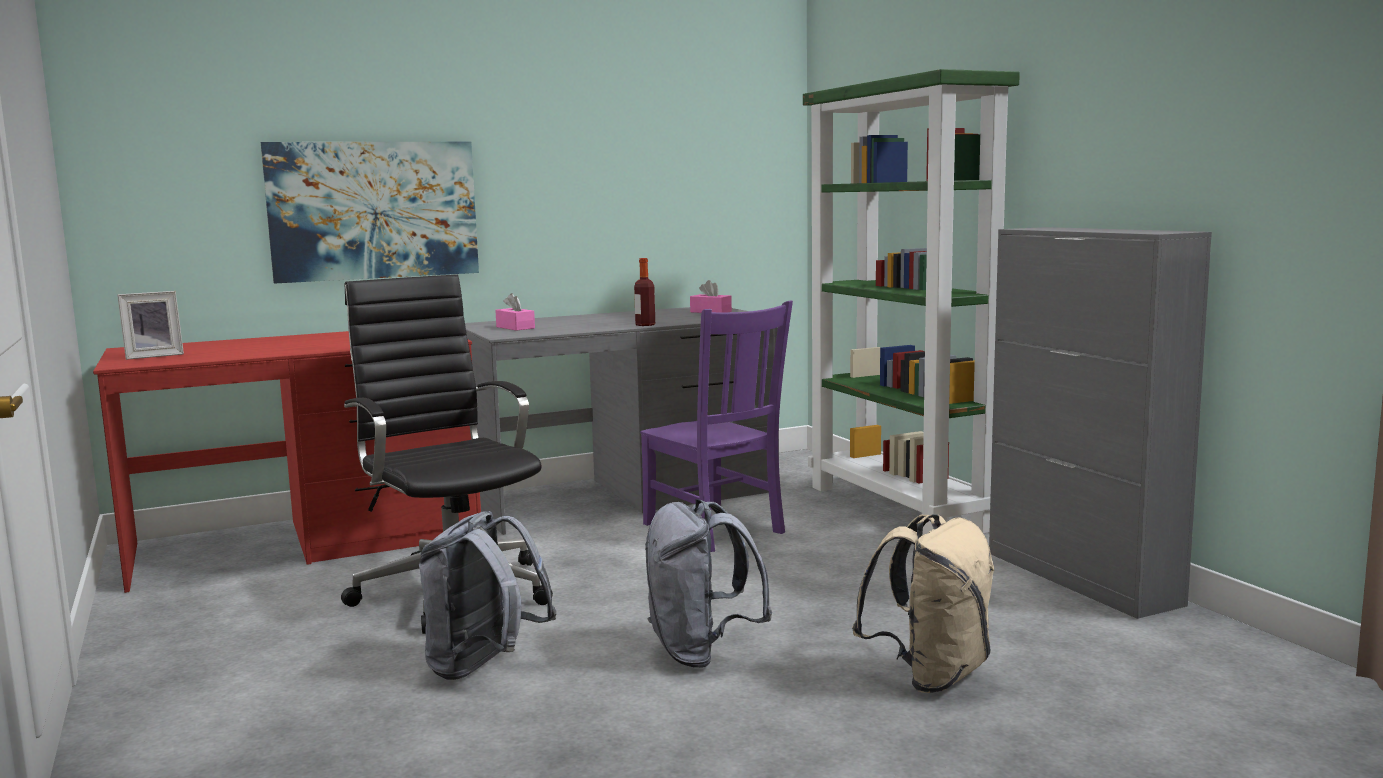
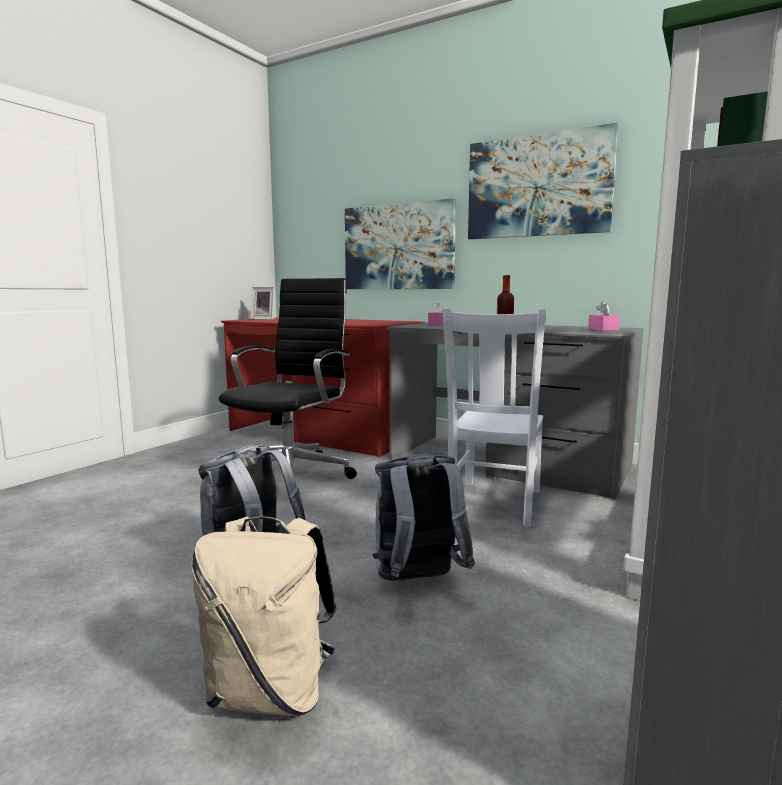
camera: 55 degrees right, 0 degrees up
grey backpack [419,511,557,680] -> grey backpack moved to [372,453,475,581]
purple chair [640,300,793,552] -> white chair [442,308,546,527]
none -> picture [468,123,618,239]

